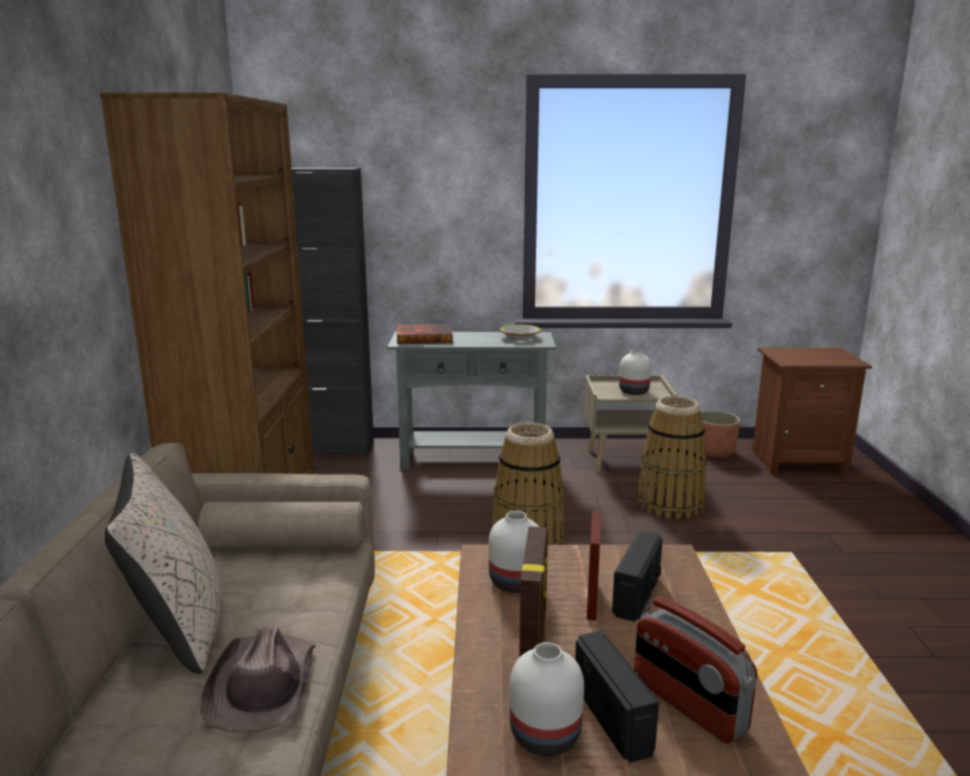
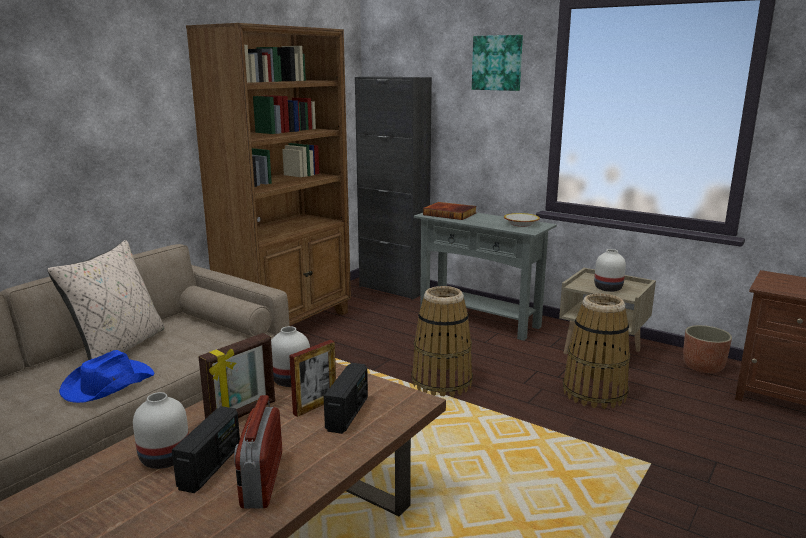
camera: 35 degrees right, 0 degrees up
brown hat [200,625,316,733] -> blue hat [59,350,154,403]
radio [612,531,663,622] -> radio turned 45 degrees counterclockwise [324,363,368,434]
none -> picture [472,35,523,91]

